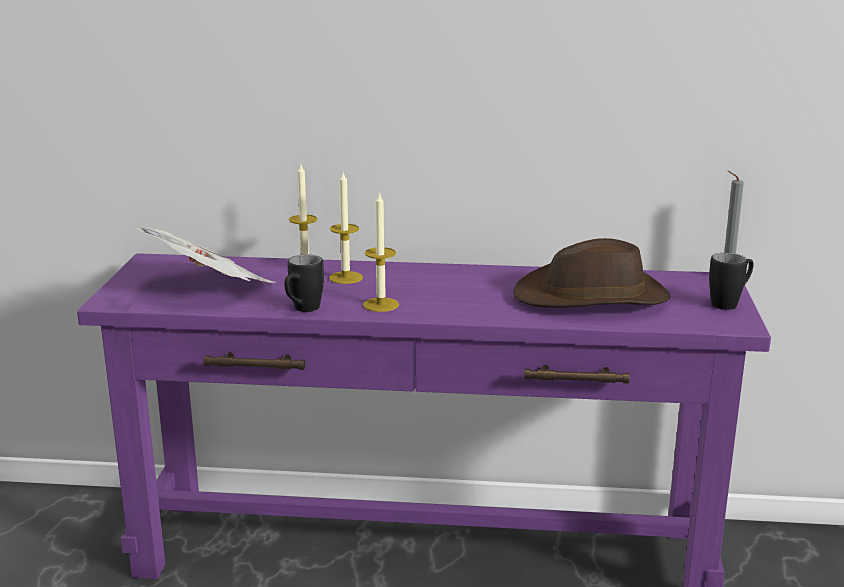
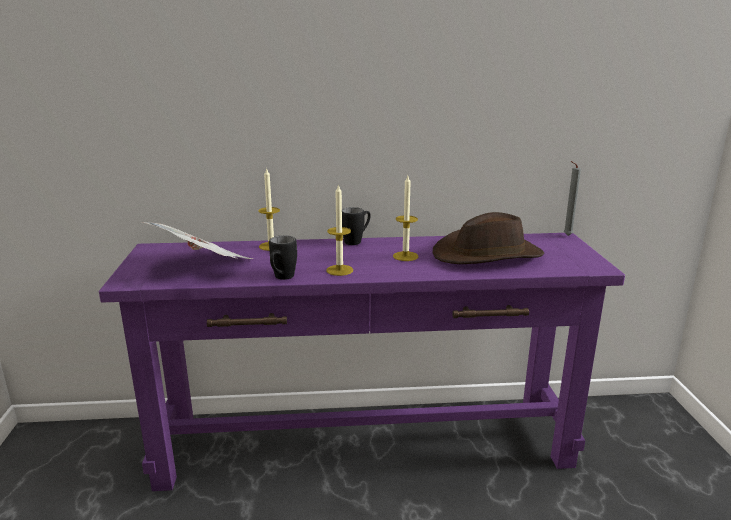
camera: 10 degrees left, 0 degrees up
candle [329,172,363,284] -> candle moved to [393,176,418,261]
black mug [709,253,753,310] -> black mug moved to [342,207,371,245]

